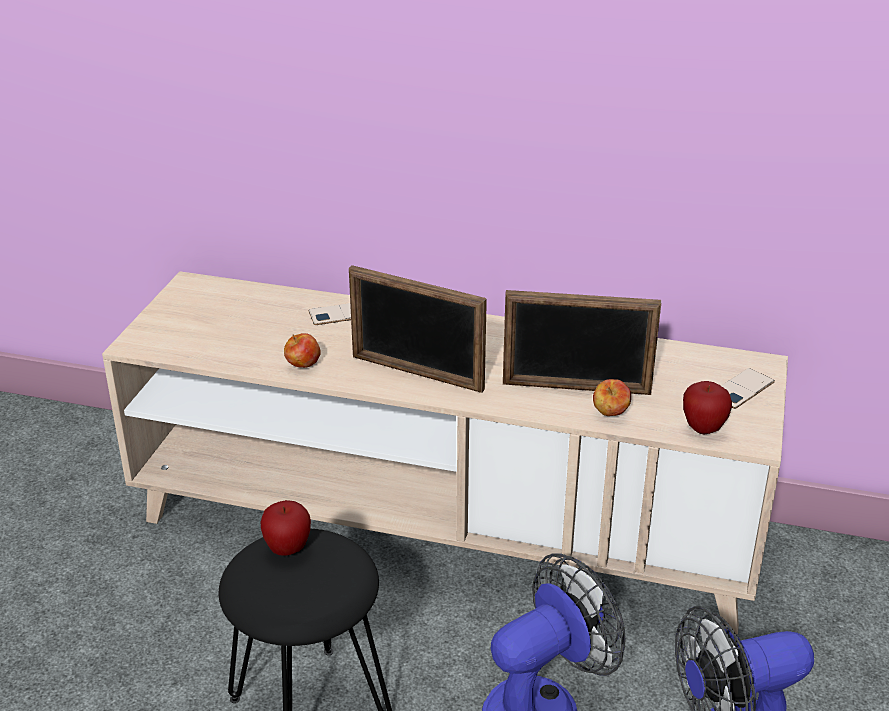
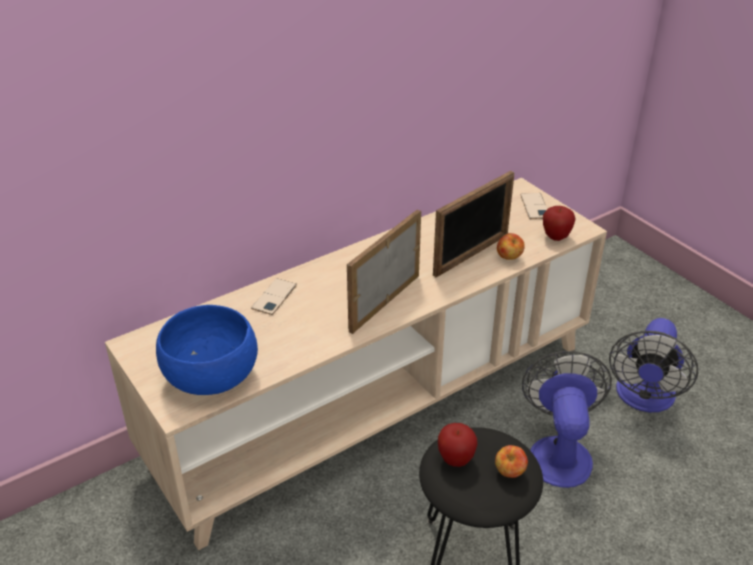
camera: 50 degrees left, 5 degrees up
apple [284,333,321,368] -> apple moved to [495,445,528,478]
picture frame [349,265,487,393] -> picture frame turned 150 degrees clockwise [347,209,421,334]
none -> blue bowl [156,305,258,395]

